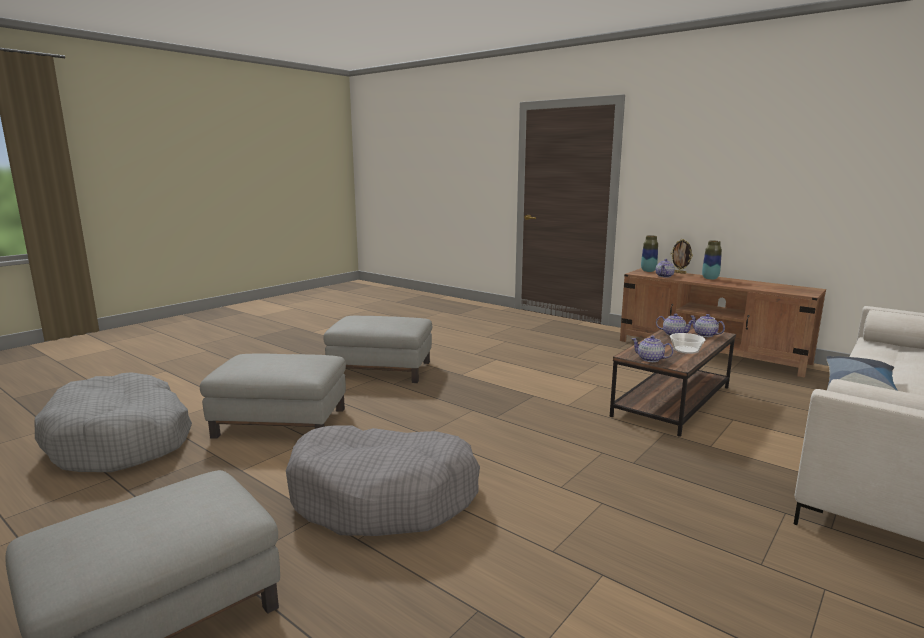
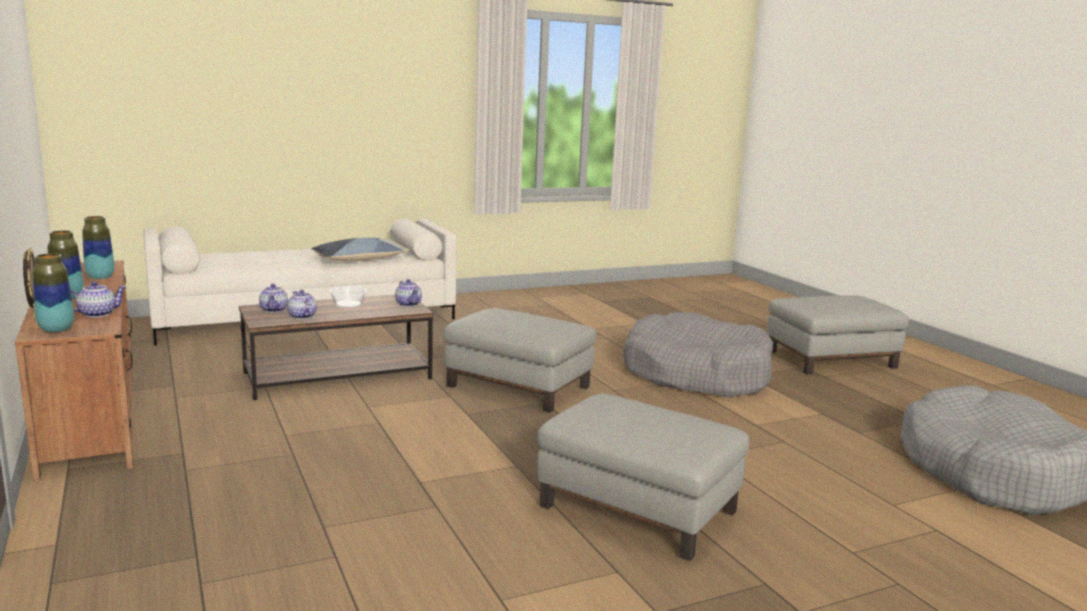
camera: 155 degrees left, 0 degrees up
grey ottoman [200,353,346,439] -> grey ottoman moved to [443,308,597,413]
none -> vase [82,216,114,279]

